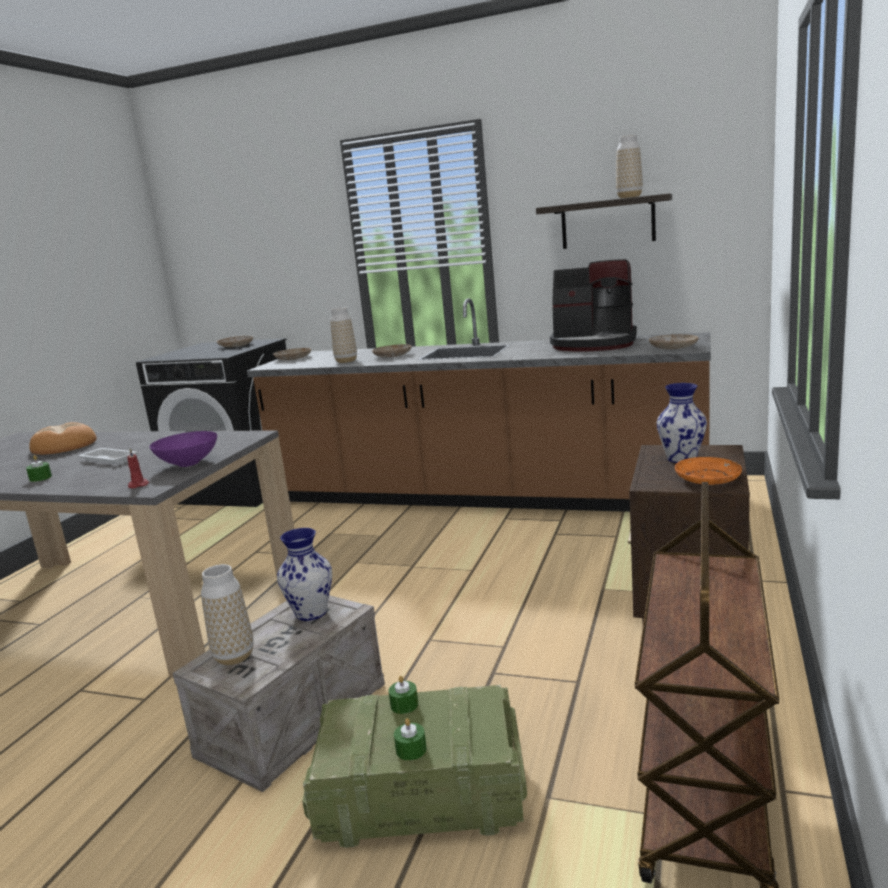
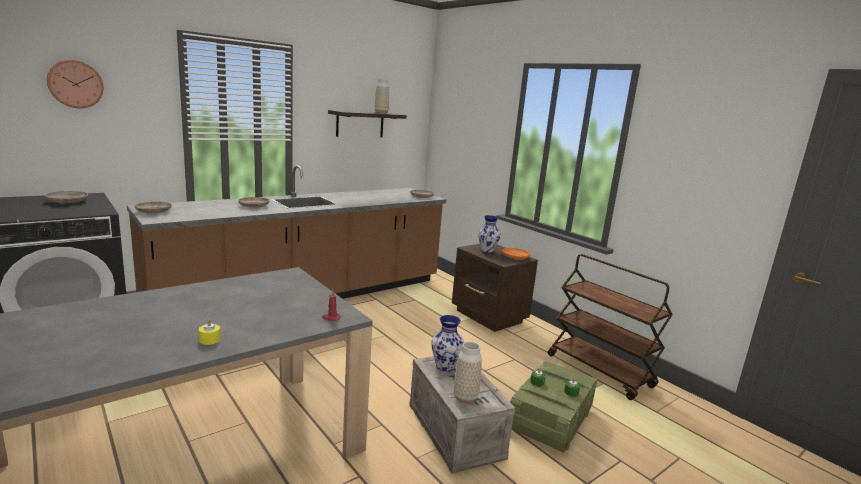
camera: 60 degrees left, 0 degrees up
green candle [26,455,52,482] -> yellow candle [199,319,220,345]
bread [29,422,97,455] -> none
white tray [79,448,138,464] -> none
purple bowl [149,431,217,467] -> none
vase [330,307,357,363] -> none
coffee machine [550,259,637,351] -> none
none -> wall clock [47,60,104,108]

